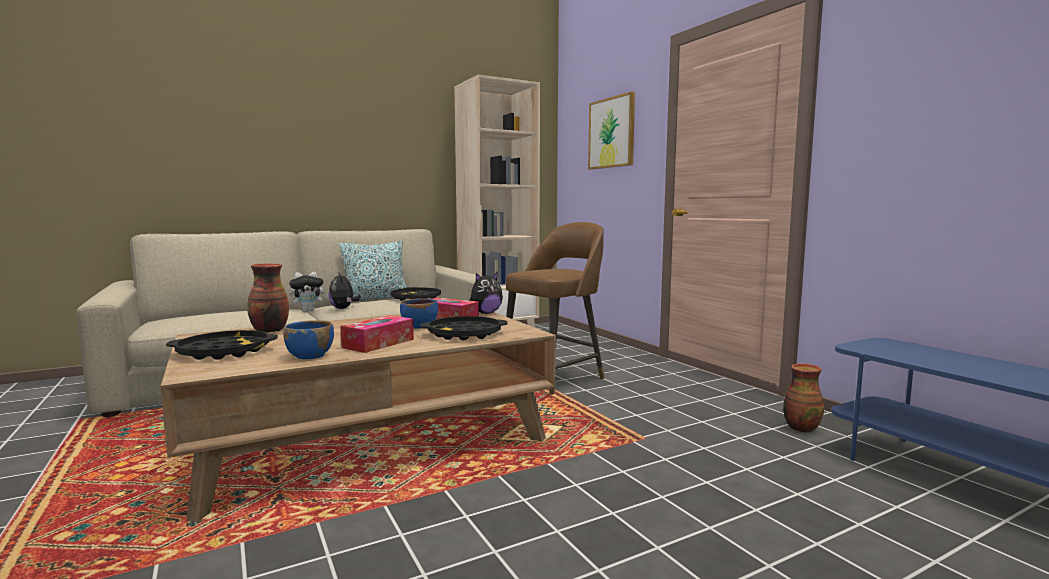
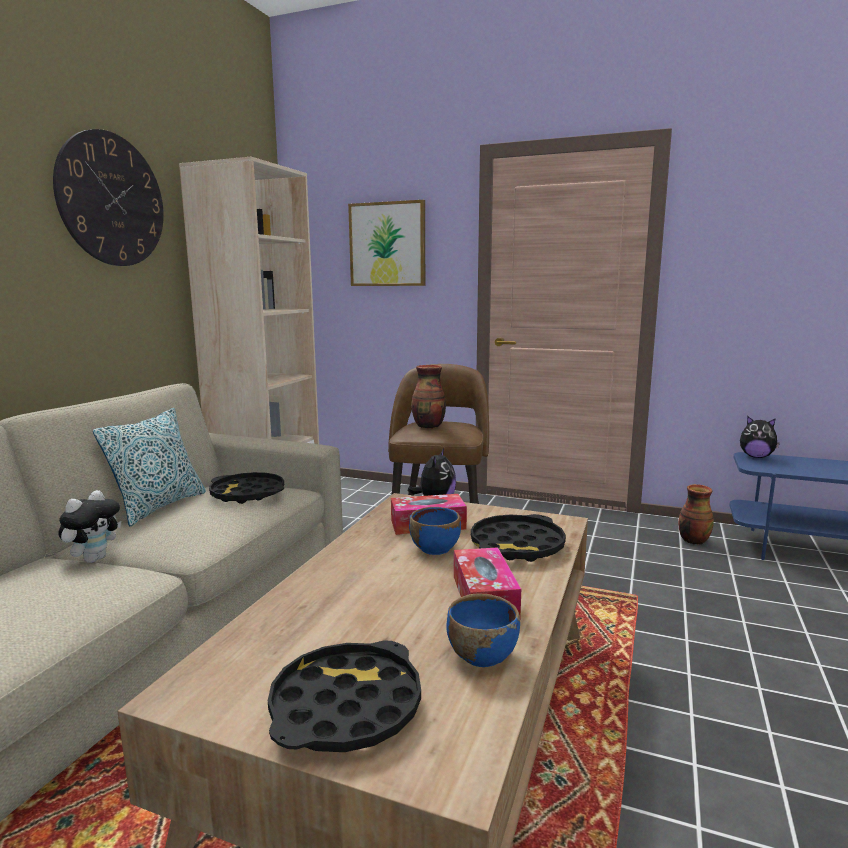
camera: 40 degrees left, 5 degrees up
vase [247,263,289,333] -> vase moved to [411,365,446,429]
plush toy [328,272,361,309] -> plush toy moved to [740,416,780,458]
none -> wall clock [53,129,164,266]

